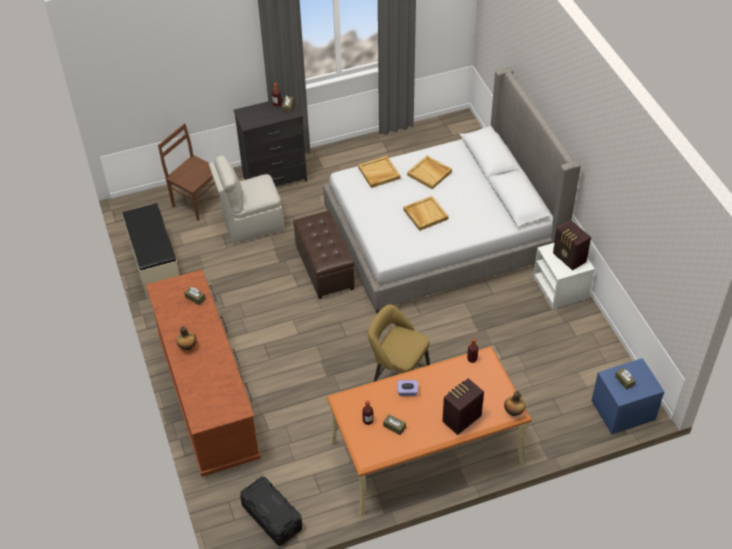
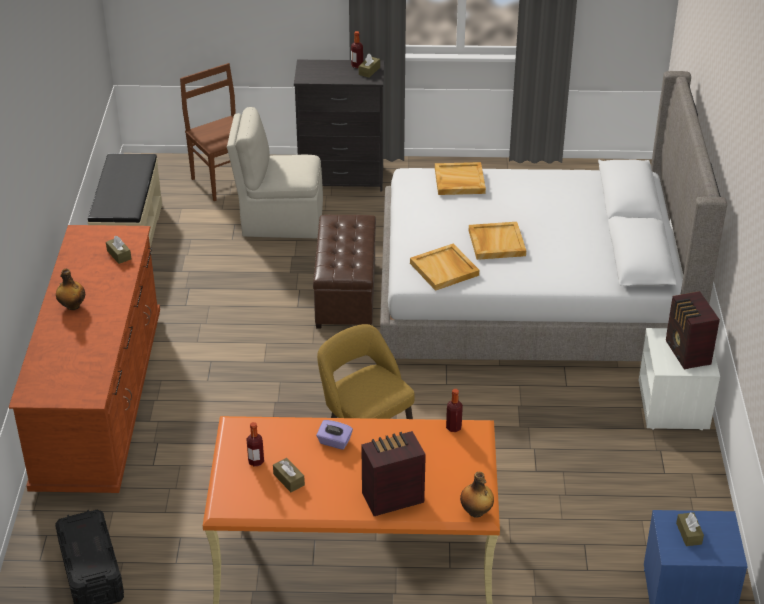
camera: 20 degrees right, 10 degrees down
beige tray [407,156,452,189] -> beige tray moved to [410,244,479,291]

